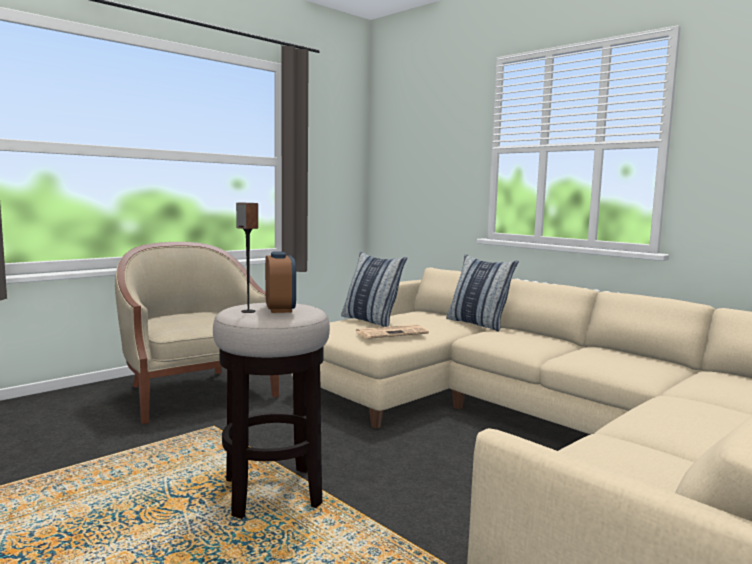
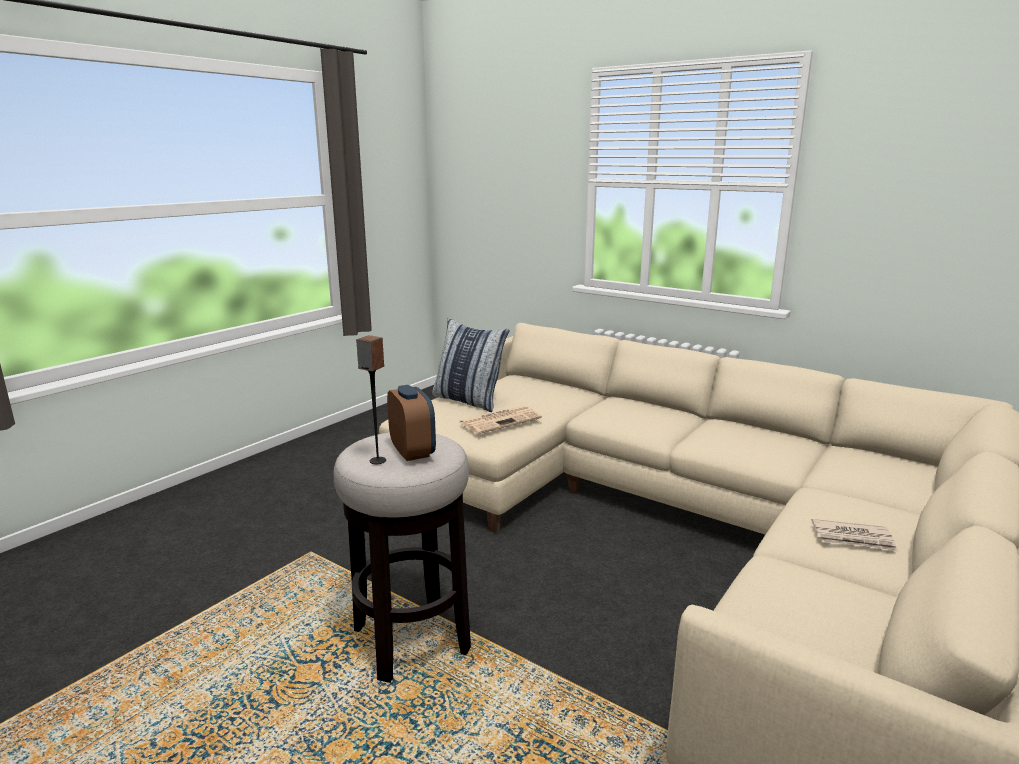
camera: 10 degrees left, 10 degrees up
beige armchair [115,242,279,424] -> none
pillow [446,254,519,331] -> none
none -> newspaper [811,519,899,552]

